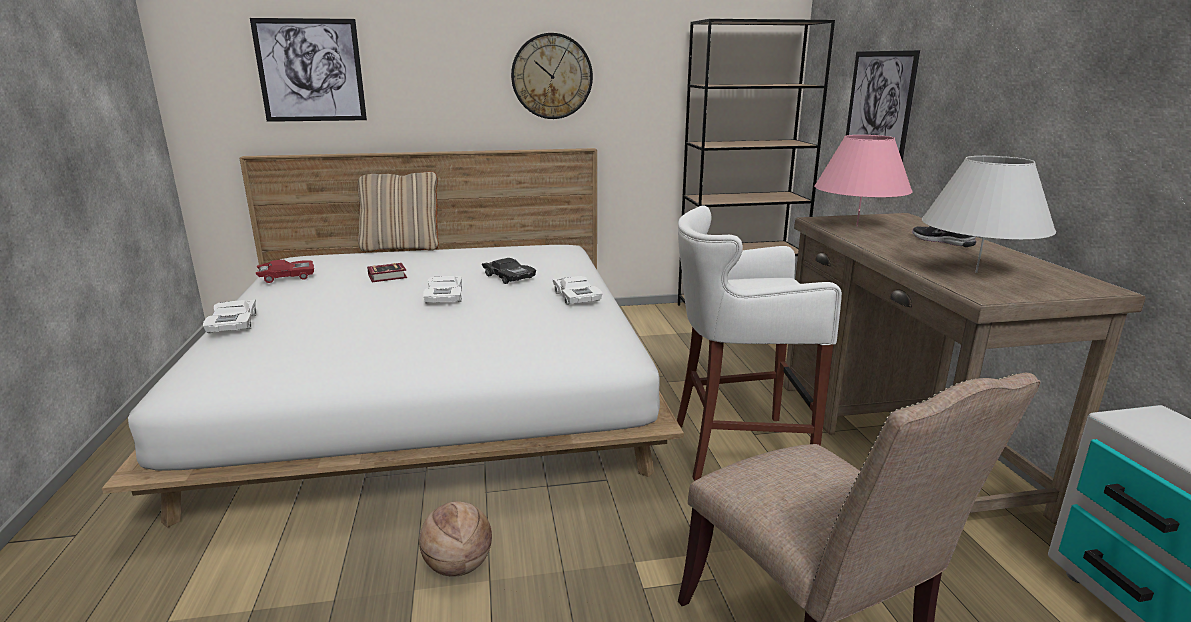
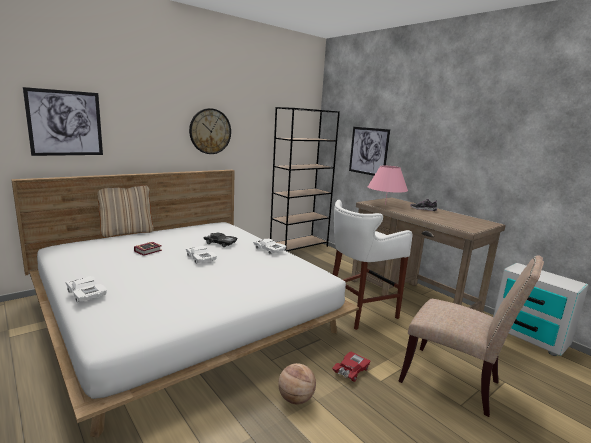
camera: 30 degrees left, 5 degrees down
red toy car [256,260,314,283] -> red toy car moved to [332,352,370,382]
white table lamp [922,156,1056,273] -> none

